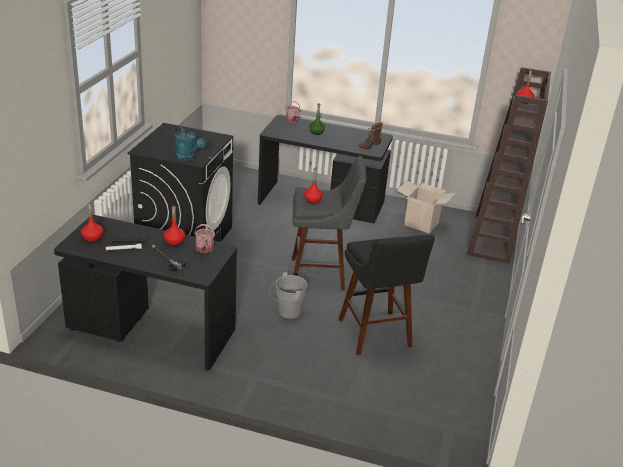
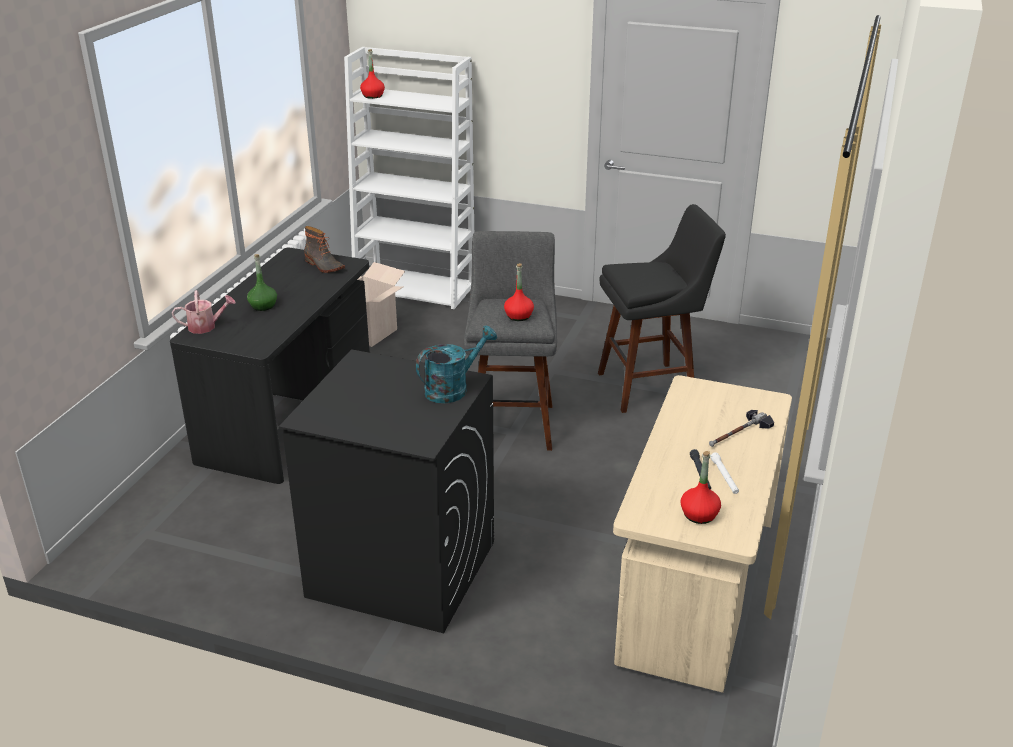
camera: 85 degrees left, 0 degrees up
black desk [54,215,237,370] -> beige desk [613,375,792,693]
red bottle [164,206,185,246] -> none
watering can [194,224,215,253] -> none
grey bucket [270,272,307,319] -> none
brown bookcase [466,67,551,264] -> white bookcase [344,47,474,309]

